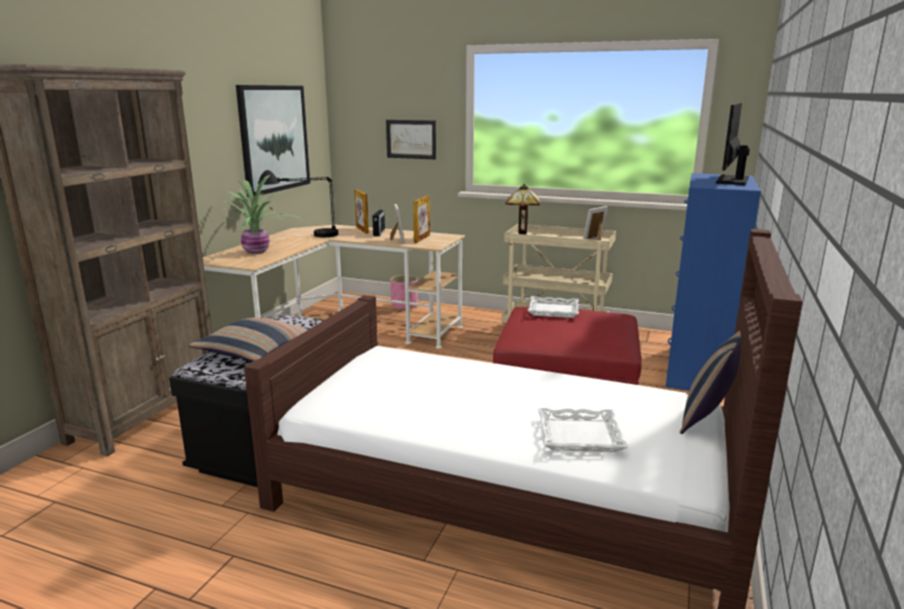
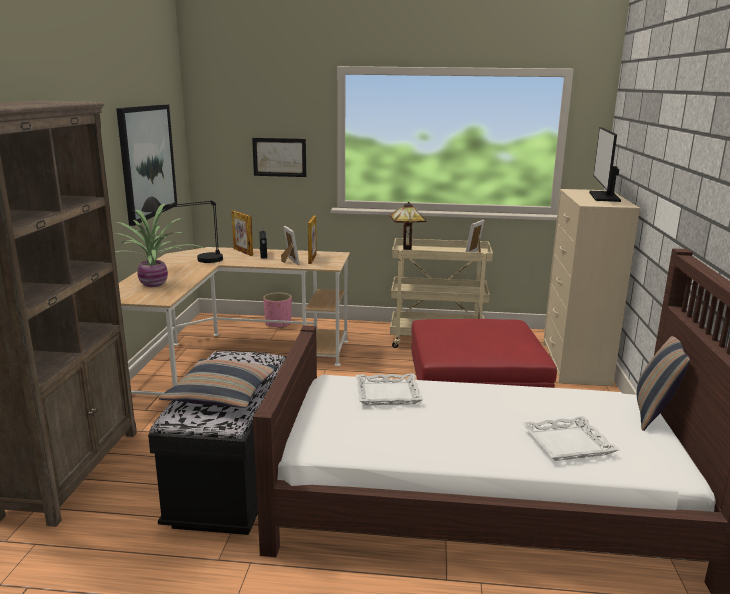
camera: 15 degrees left, 0 degrees up
white tray [528,296,579,318] -> white tray moved to [356,374,423,405]
blue dresser [666,173,761,390] -> beige dresser [543,189,640,386]

